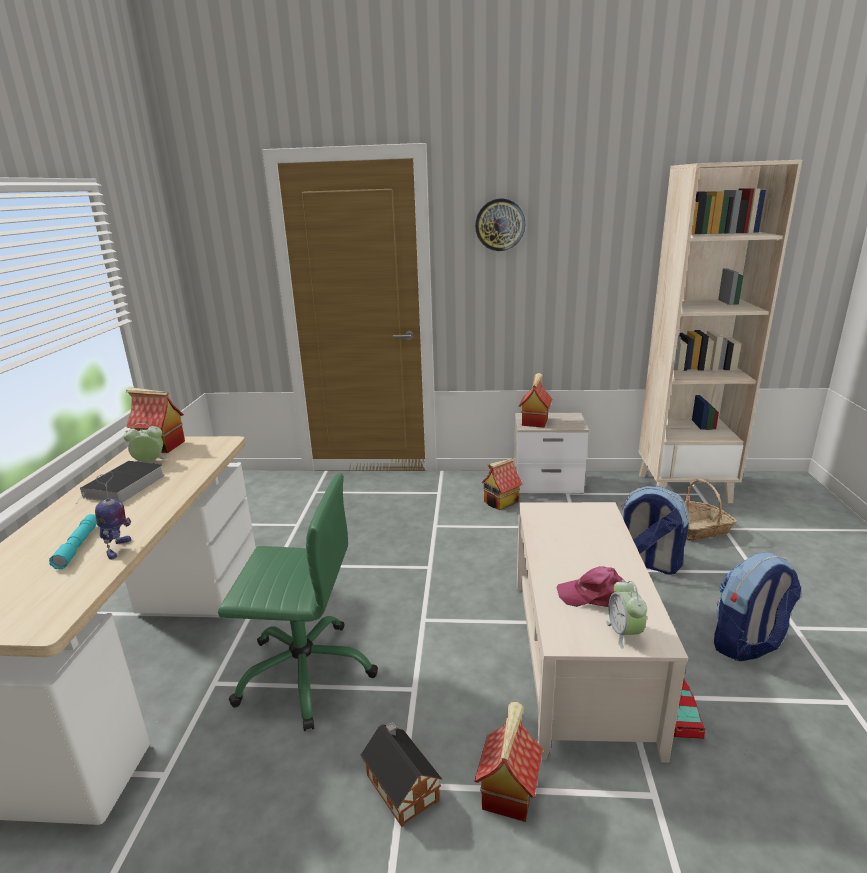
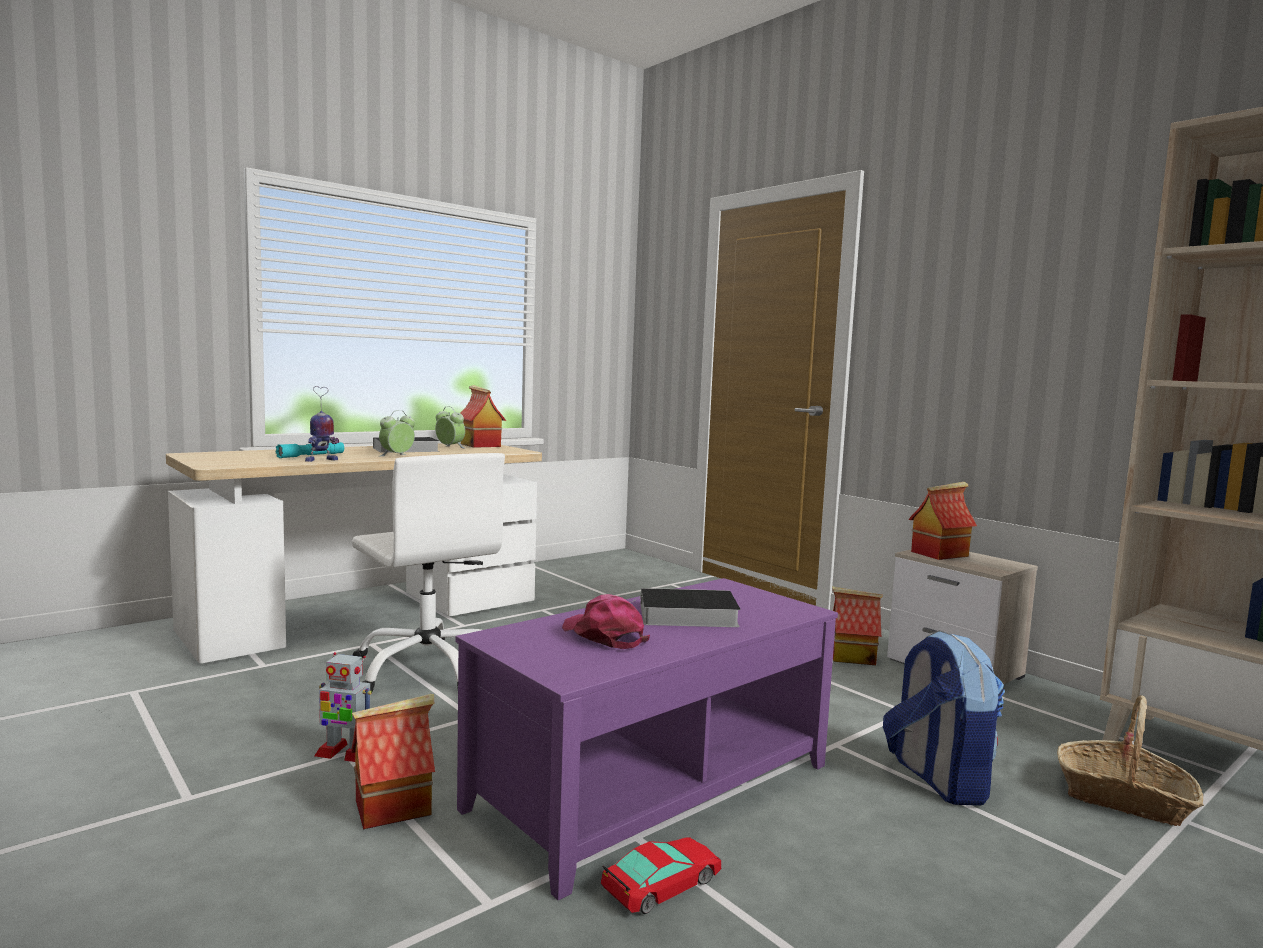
camera: 45 degrees right, 15 degrees down
green office chair [218,474,378,731] -> white office chair [352,453,505,692]
toy house [360,722,443,827] -> toy robot [314,652,372,762]
wall clock [475,198,525,251] -> none
beige coffee table [517,502,688,763] -> purple coffee table [456,578,838,900]
alarm clock [606,580,647,649] -> alarm clock moved to [379,410,415,456]
backpack [714,553,801,661] -> none
none -> book [630,588,741,627]

